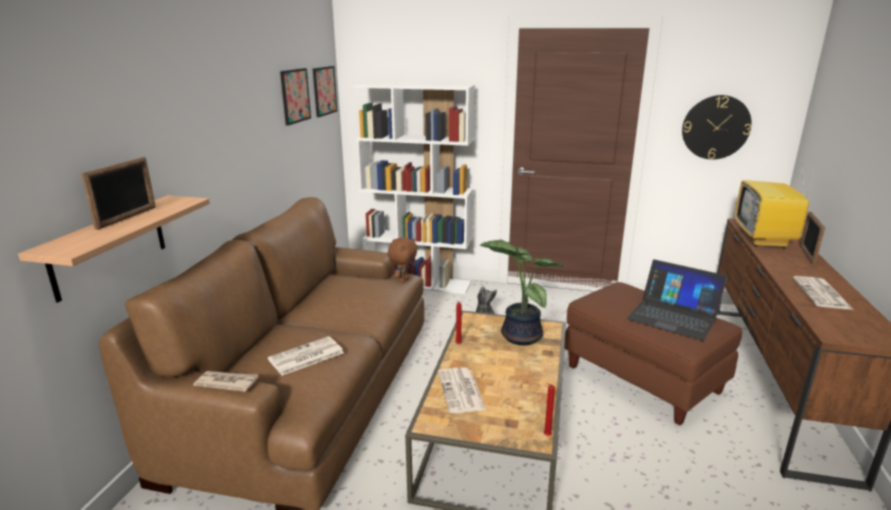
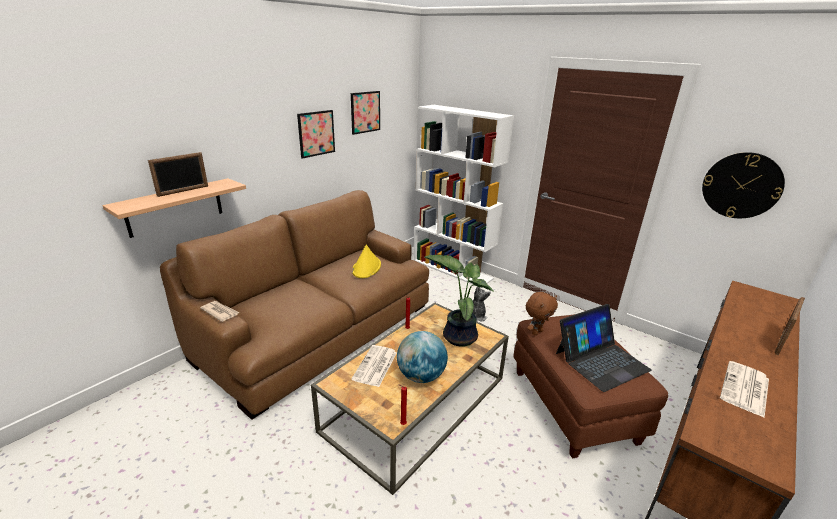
camera: 25 degrees right, 5 degrees up
newspaper [268,336,344,376] -> none
picture [313,66,337,117] -> picture moved to [297,110,335,159]
brown plush toy [388,238,418,283] -> brown plush toy moved to [526,292,558,335]
laptop [627,259,727,341] -> laptop turned 90 degrees counterclockwise [556,304,652,392]
television [734,155,818,249] -> none
none -> yellow hat [352,245,381,278]
none -> globe [397,331,448,383]

